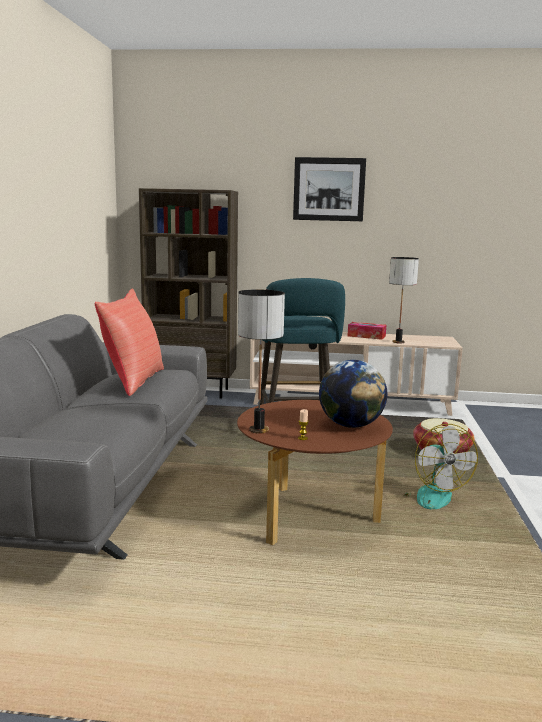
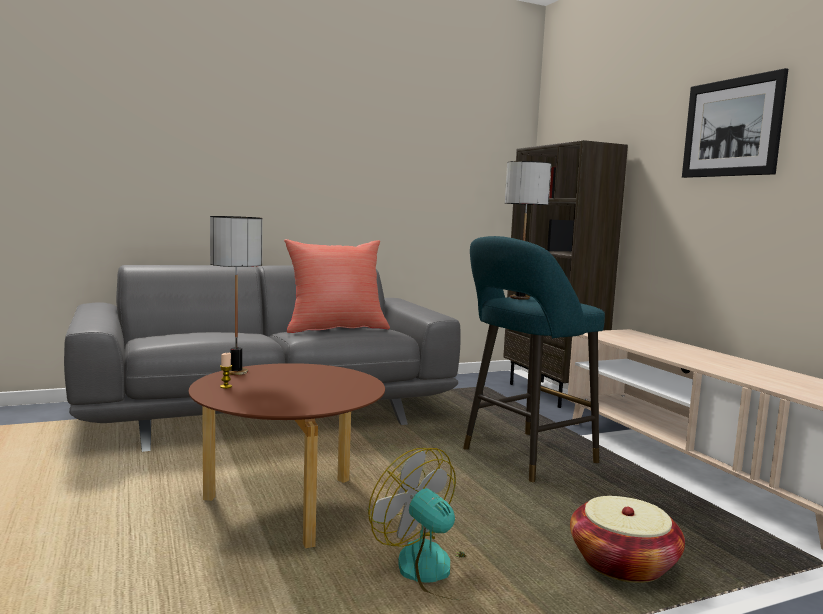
camera: 60 degrees right, 5 degrees down
globe [319,360,387,428] -> none
tissue box [348,322,386,340] -> none
table lamp [389,257,419,344] -> table lamp moved to [505,161,551,300]
fan [403,424,478,509] -> fan turned 90 degrees clockwise [368,448,469,600]

